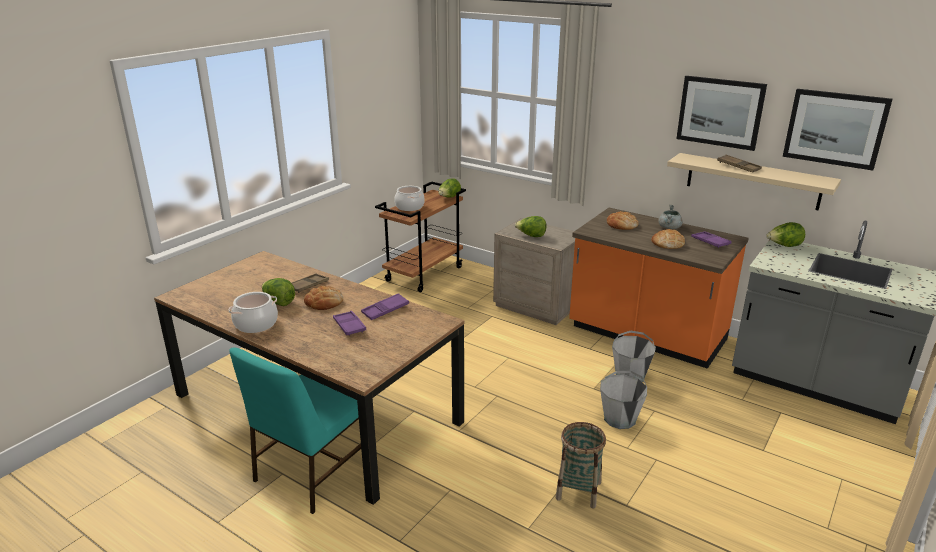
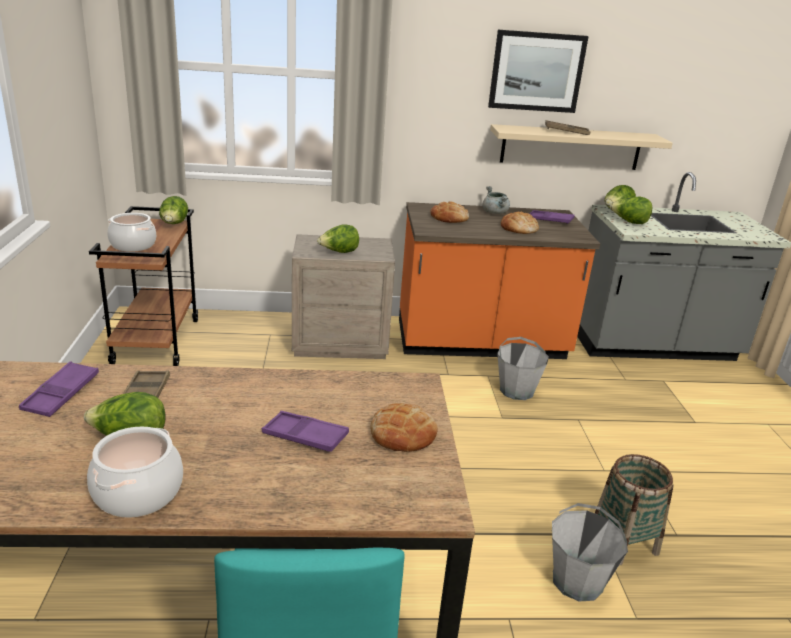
camera: 40 degrees left, 0 degrees up
bread [304,286,343,310] -> bread moved to [371,403,438,452]
purple tray [361,293,409,320] -> purple tray moved to [19,362,99,417]
grey bucket [600,371,647,429] -> grey bucket moved to [552,503,628,601]
picture [783,89,893,171] -> none
none -> lettuce [610,197,653,224]

